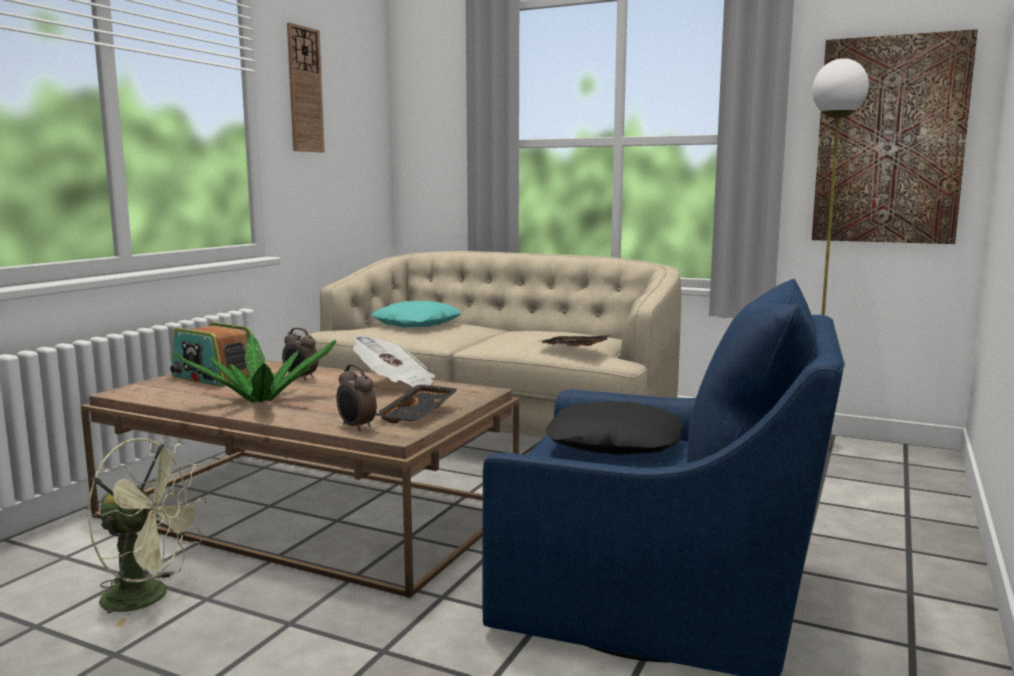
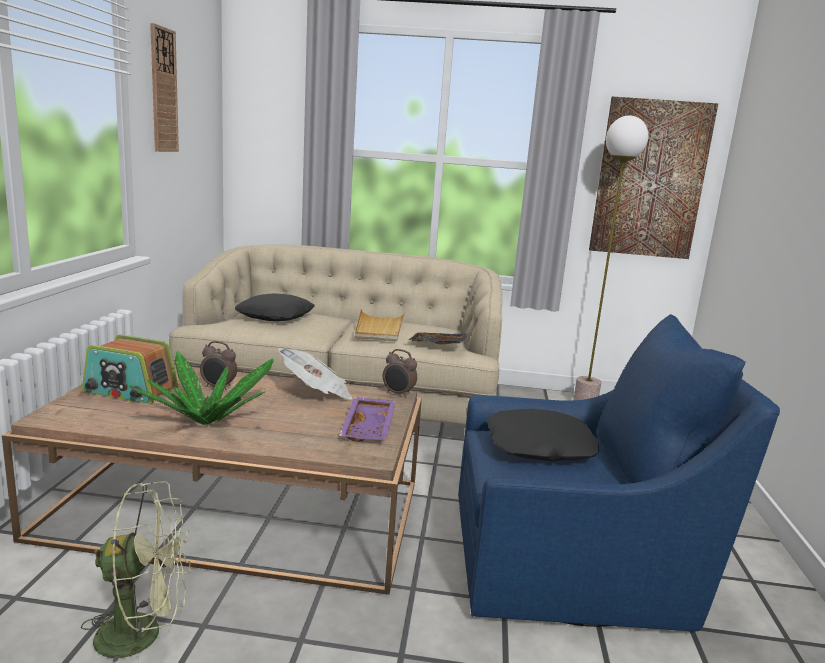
camera: 20 degrees left, 5 degrees up
alarm clock [336,364,377,431] -> alarm clock moved to [383,349,417,398]
turquoise pillow [371,301,461,327] -> black pillow [235,293,315,321]
black tray [375,384,459,423] -> purple tray [339,397,396,442]
none -> beige tray [355,309,405,341]

